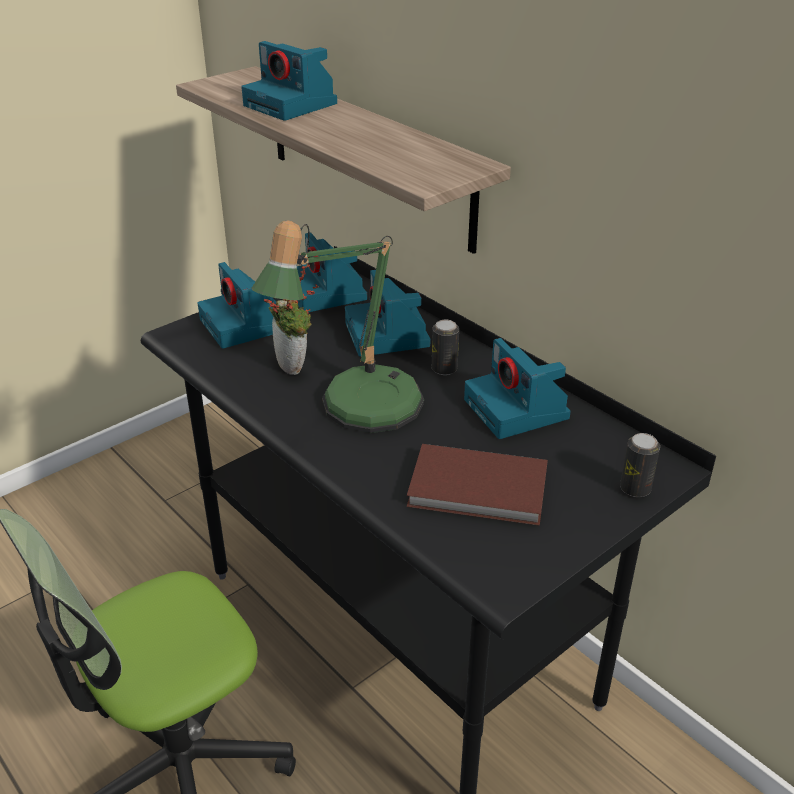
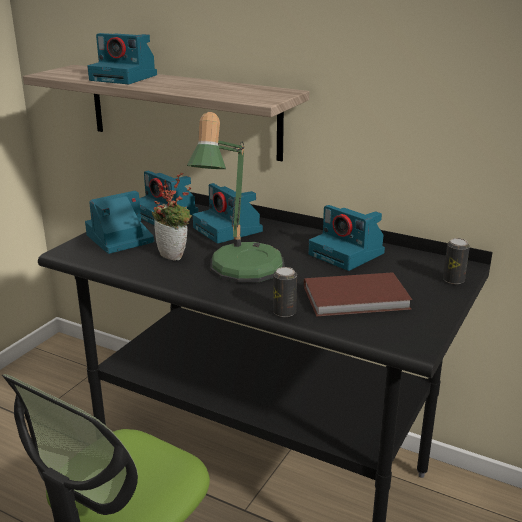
camera: 20 degrees left, 10 degrees down
camera [197,262,276,348] -> camera turned 105 degrees clockwise [85,191,154,254]
can [432,320,459,375] -> can moved to [273,267,297,317]

